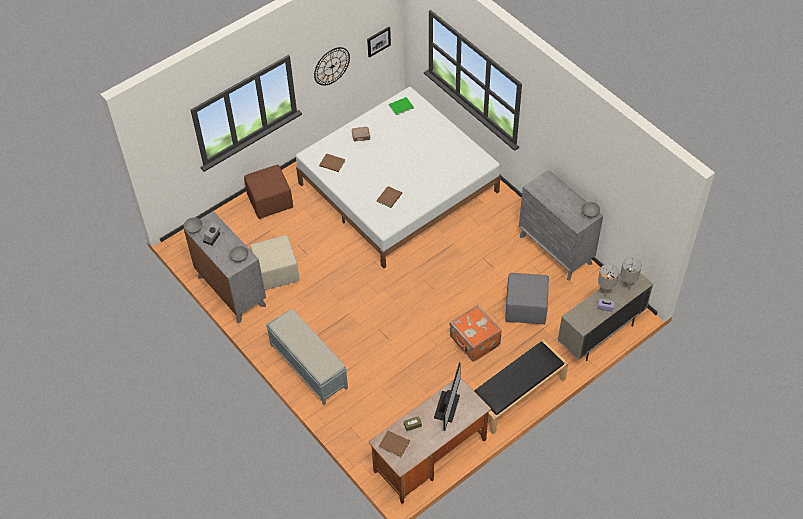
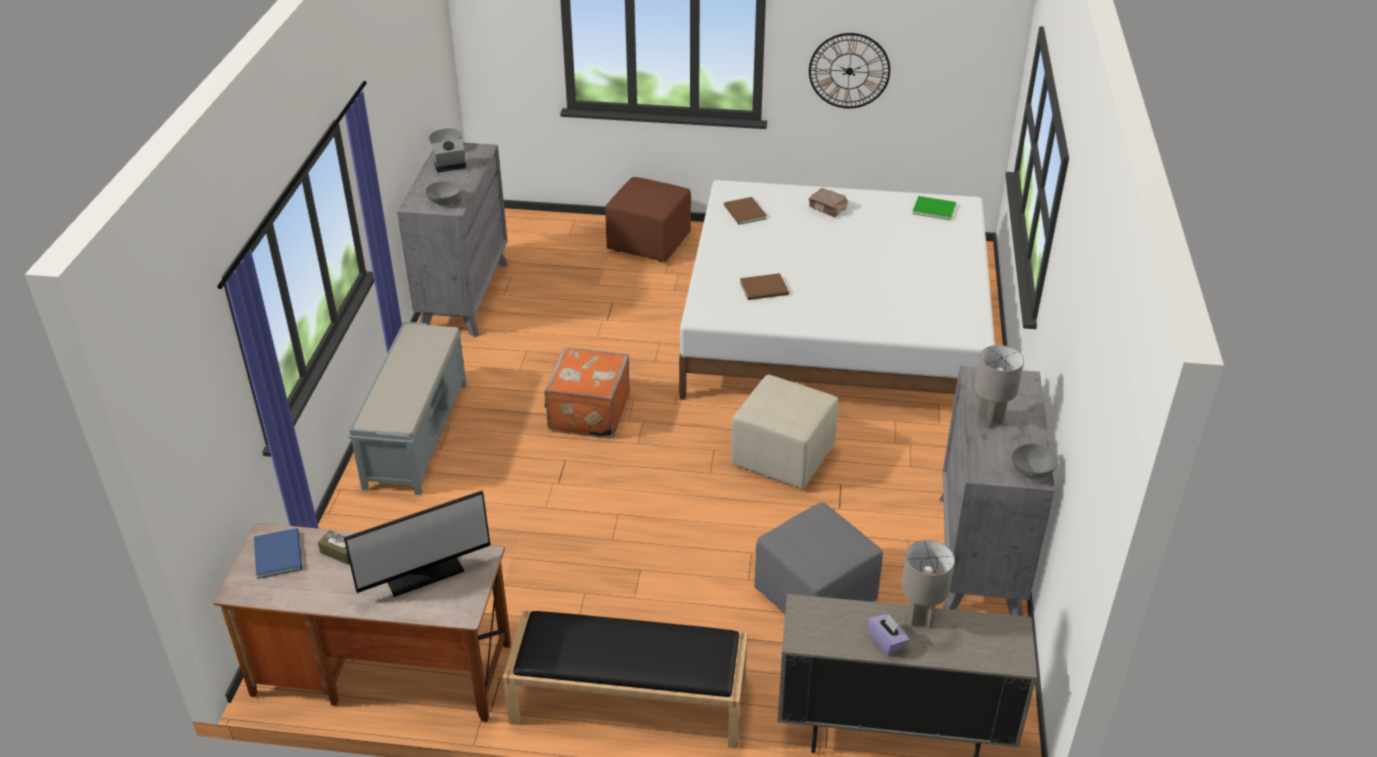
camera: 45 degrees right, 15 degrees down
beige ottoman [250,235,300,290] -> beige ottoman moved to [731,375,838,489]
picture [367,27,391,58] -> none
brown book [379,431,410,457] -> blue book [254,528,302,579]
orange suitcase [449,305,502,362] -> orange suitcase moved to [544,346,630,438]
grey table lamp [620,257,642,290] -> grey table lamp moved to [975,345,1024,428]

